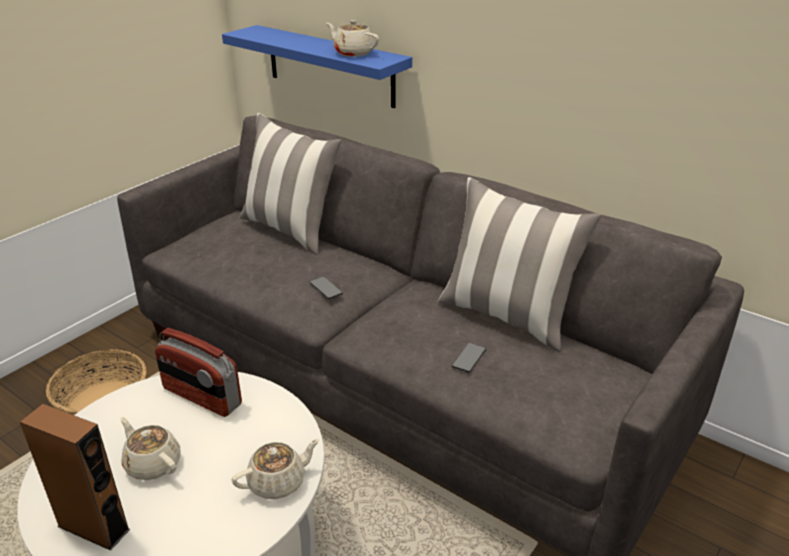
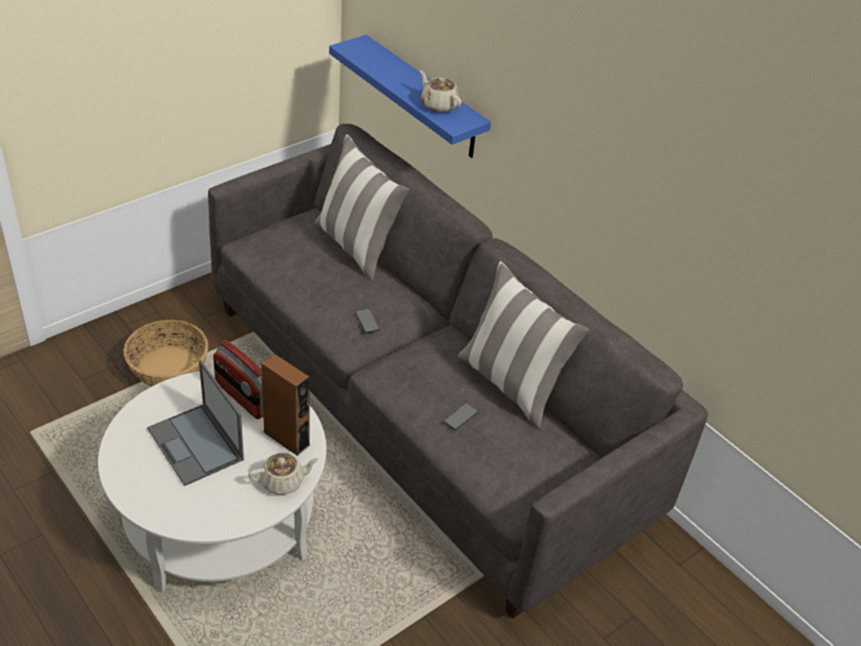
camera: 10 degrees right, 10 degrees up
brown speaker [20,404,130,550] -> brown speaker moved to [261,354,310,456]
beige teapot [120,417,180,480] -> laptop [147,360,244,486]

